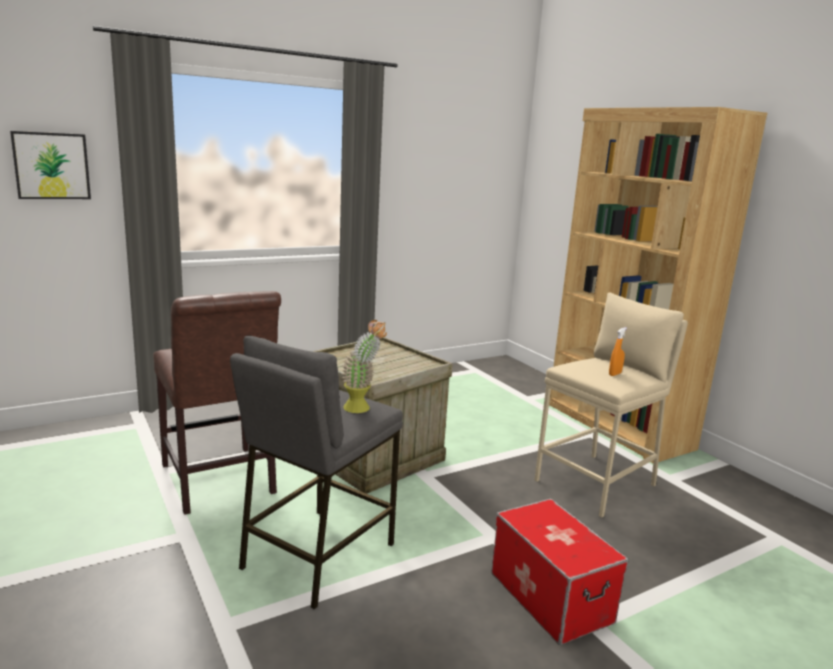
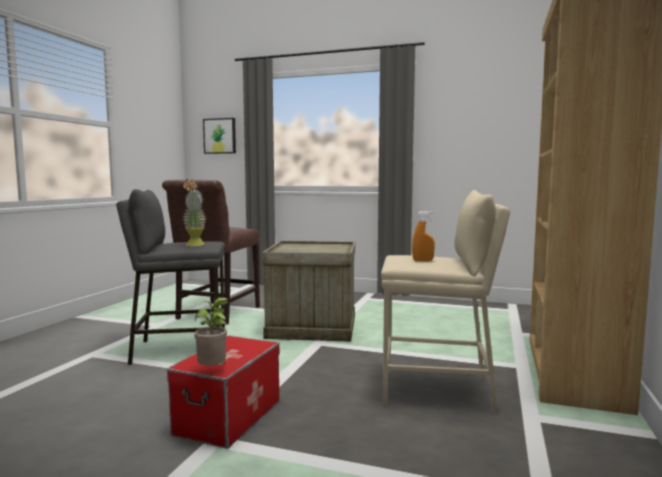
camera: 50 degrees right, 10 degrees down
none -> potted plant [194,297,229,366]

